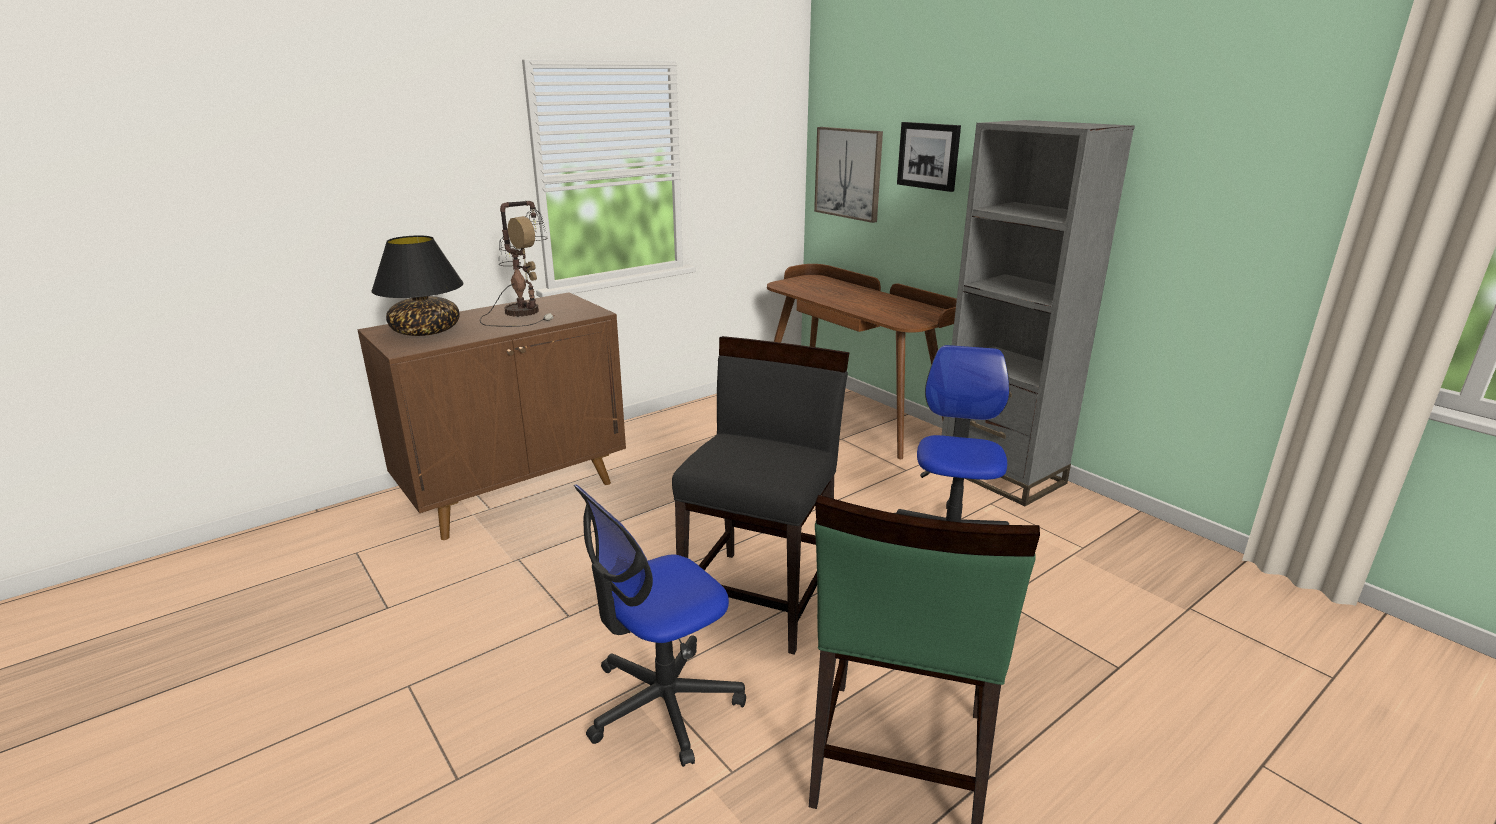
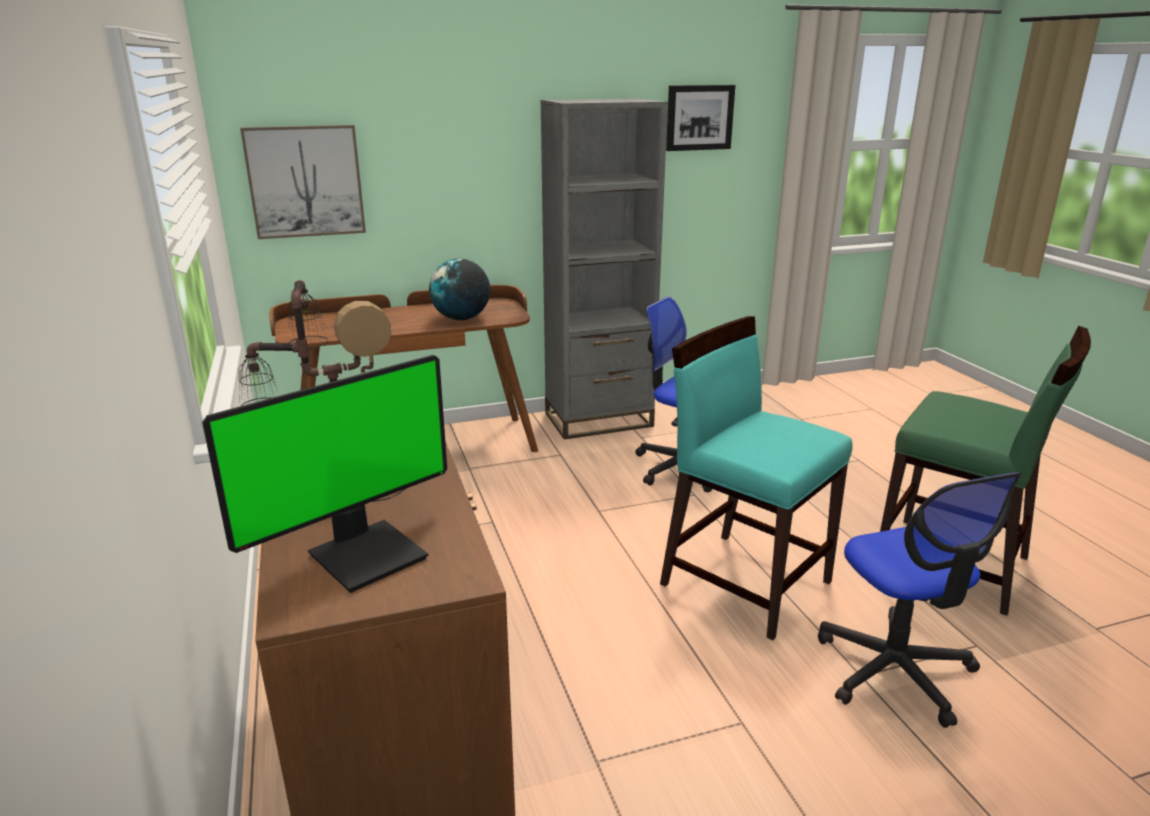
camera: 70 degrees left, 0 degrees up
black table lamp [371,235,464,336] -> monitor [202,355,447,593]
black chair [672,336,849,655] -> turquoise chair [660,316,853,641]
picture [897,122,961,192] -> picture moved to [666,85,735,151]
none -> globe [429,259,490,320]

